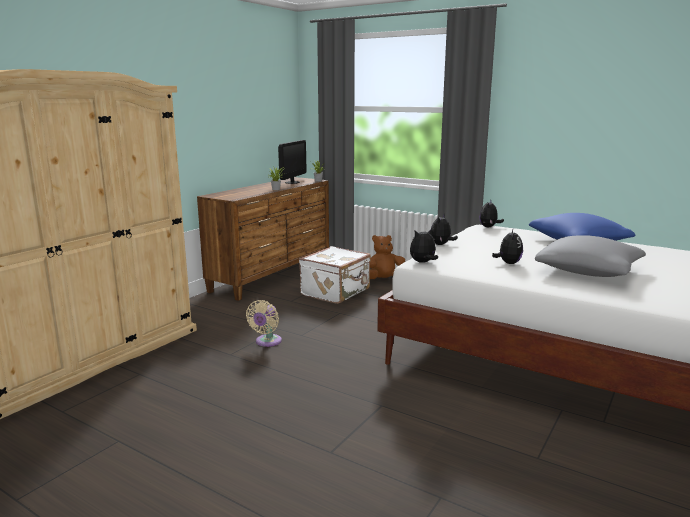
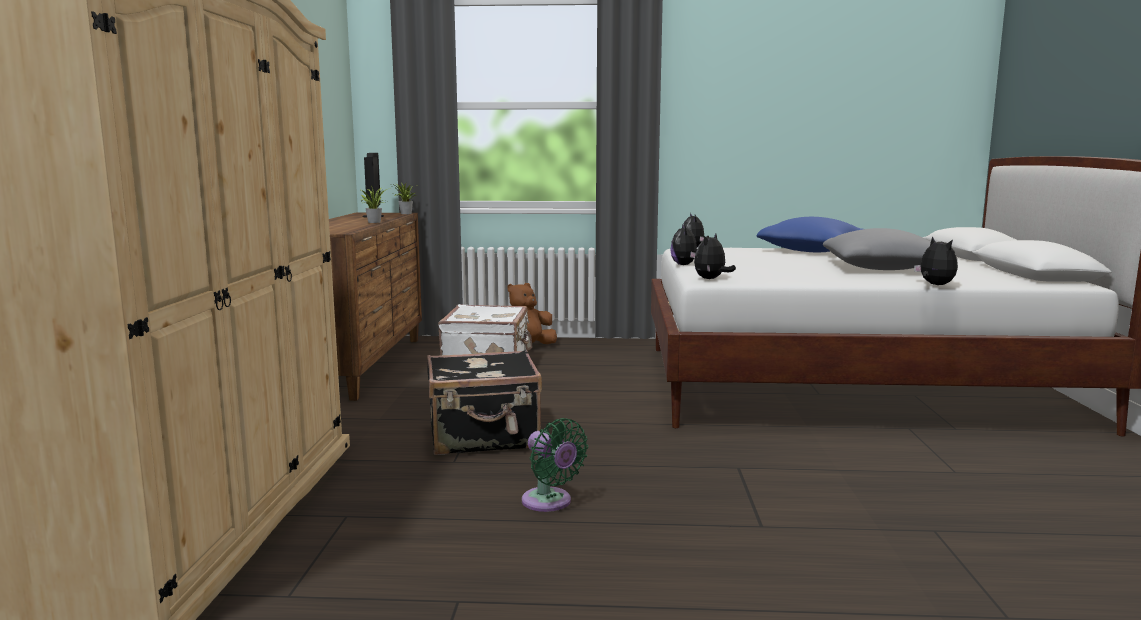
camera: 30 degrees left, 5 degrees down
beige fan [246,300,282,347] -> black suitcase [427,350,542,455]
plush toy [492,230,523,264] -> plush toy moved to [914,237,958,285]
none -> green fan [522,418,588,512]

